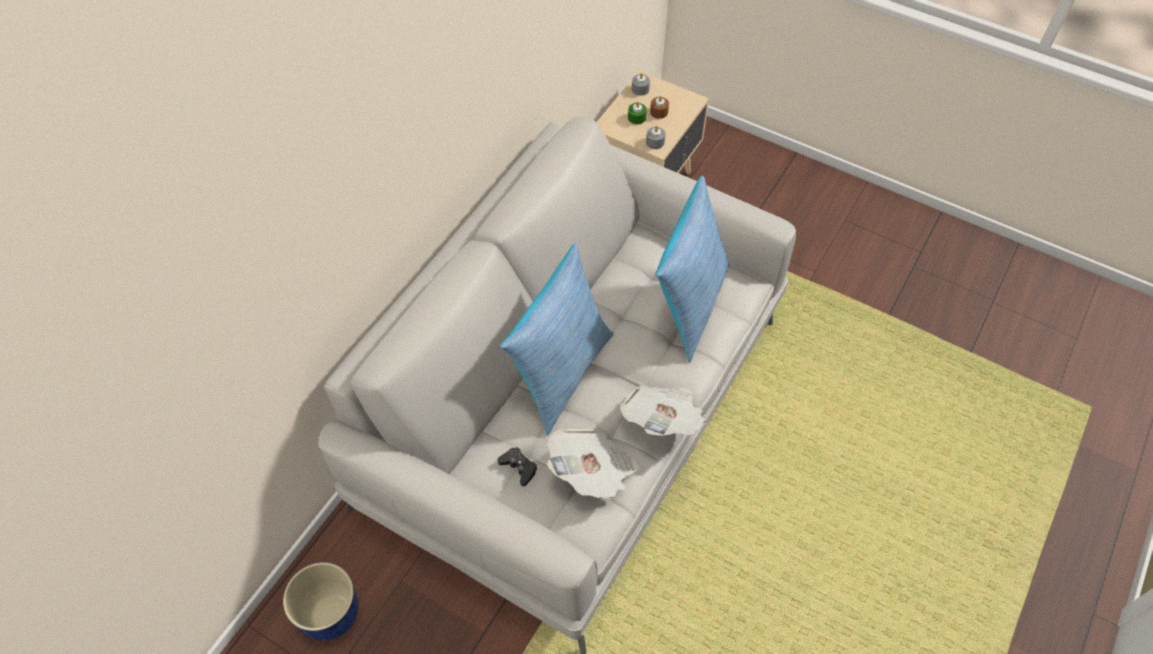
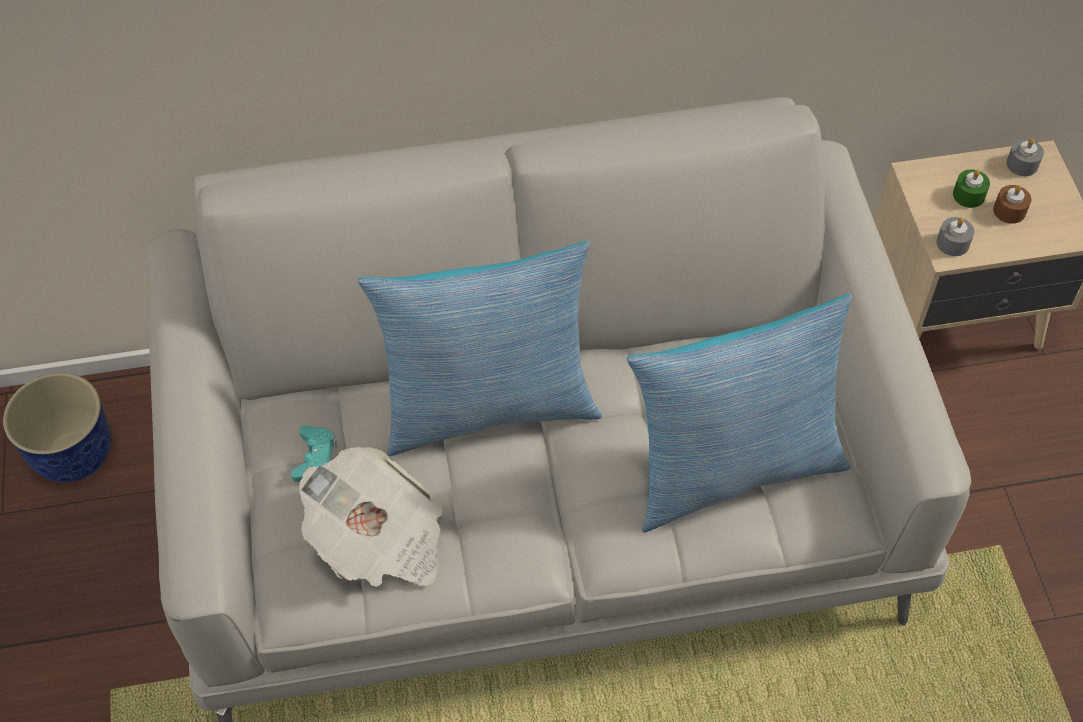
camera: 50 degrees right, 0 degrees up
black game controller [498,447,537,486] -> turquoise game controller [291,425,338,482]
newspaper [620,385,706,436] -> none

